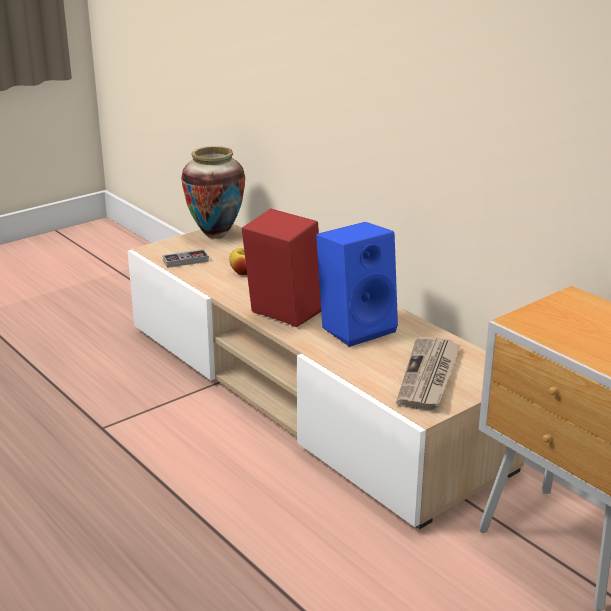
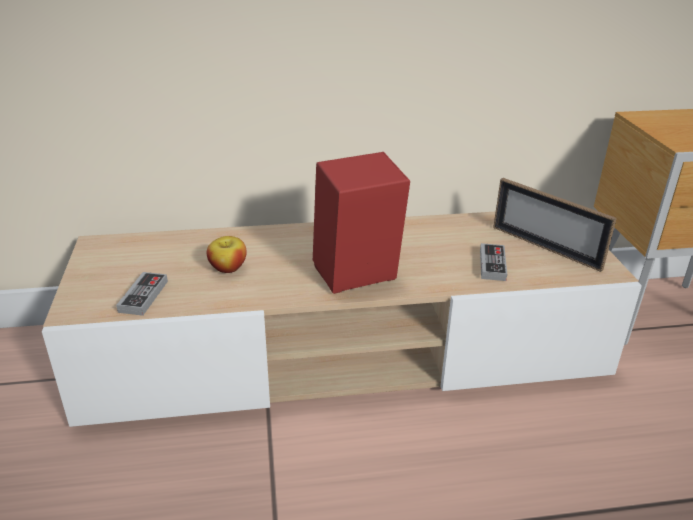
camera: 60 degrees left, 5 degrees up
vase [181,146,245,239] -> none
blue speaker [316,222,398,347] -> none
newspaper [396,337,461,410] -> picture frame [493,178,617,272]
none -> game controller [480,243,507,281]

